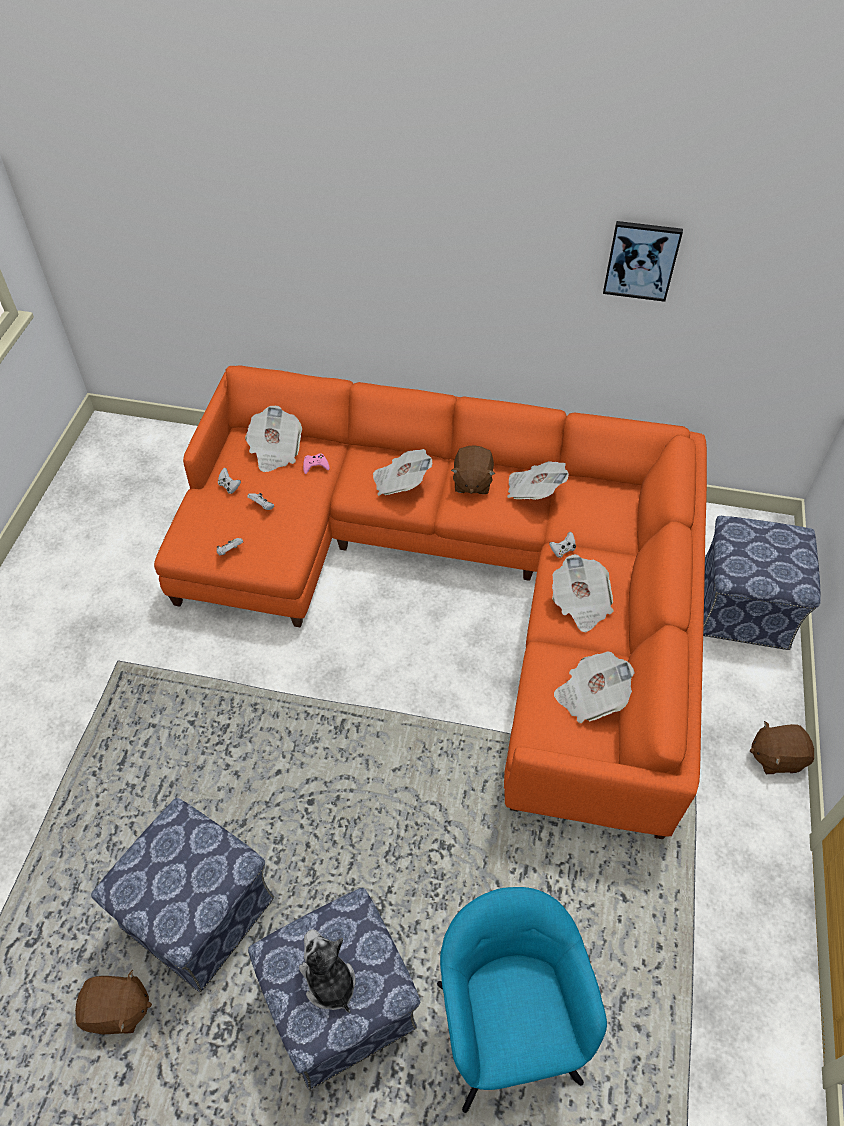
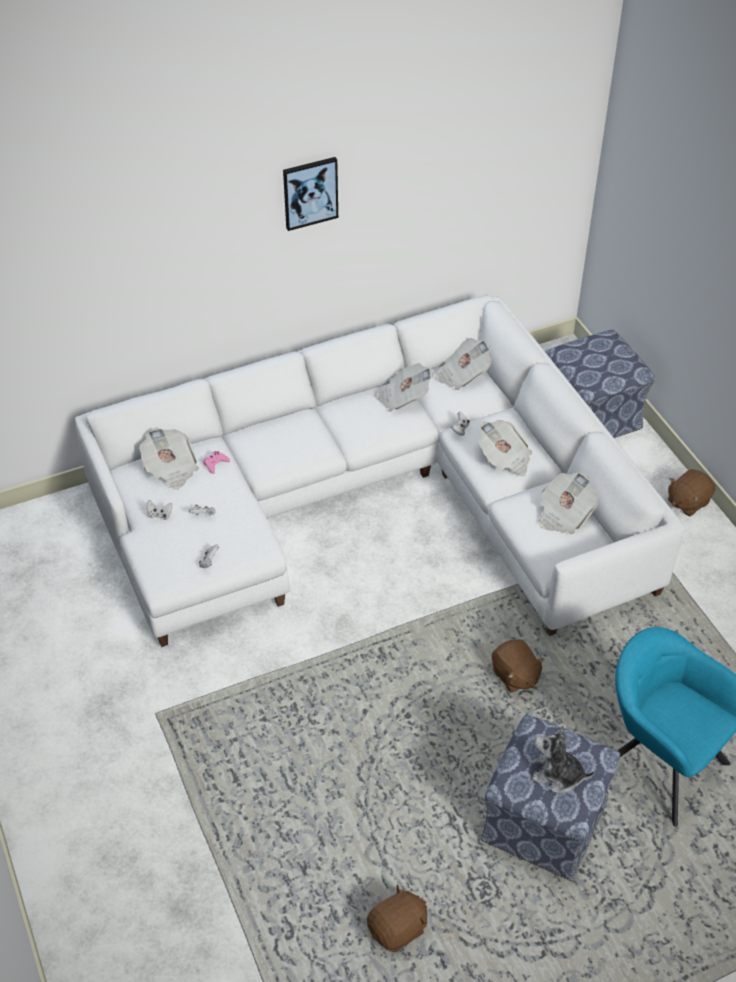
camera: 35 degrees left, 5 degrees down
ottoman [91,798,274,992] -> none
orange sofa [154,365,707,839] -> white sofa [75,295,684,647]
newspaper [373,449,432,496] -> newspaper moved to [435,338,491,390]
brown plush toy [451,446,495,494] -> brown plush toy moved to [492,639,545,693]
picture [603,221,683,302] -> picture moved to [283,157,338,231]

